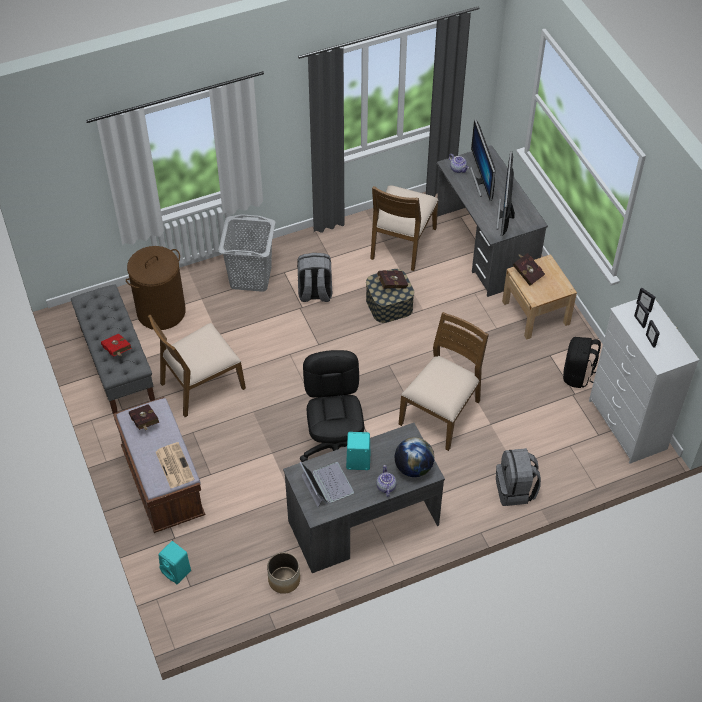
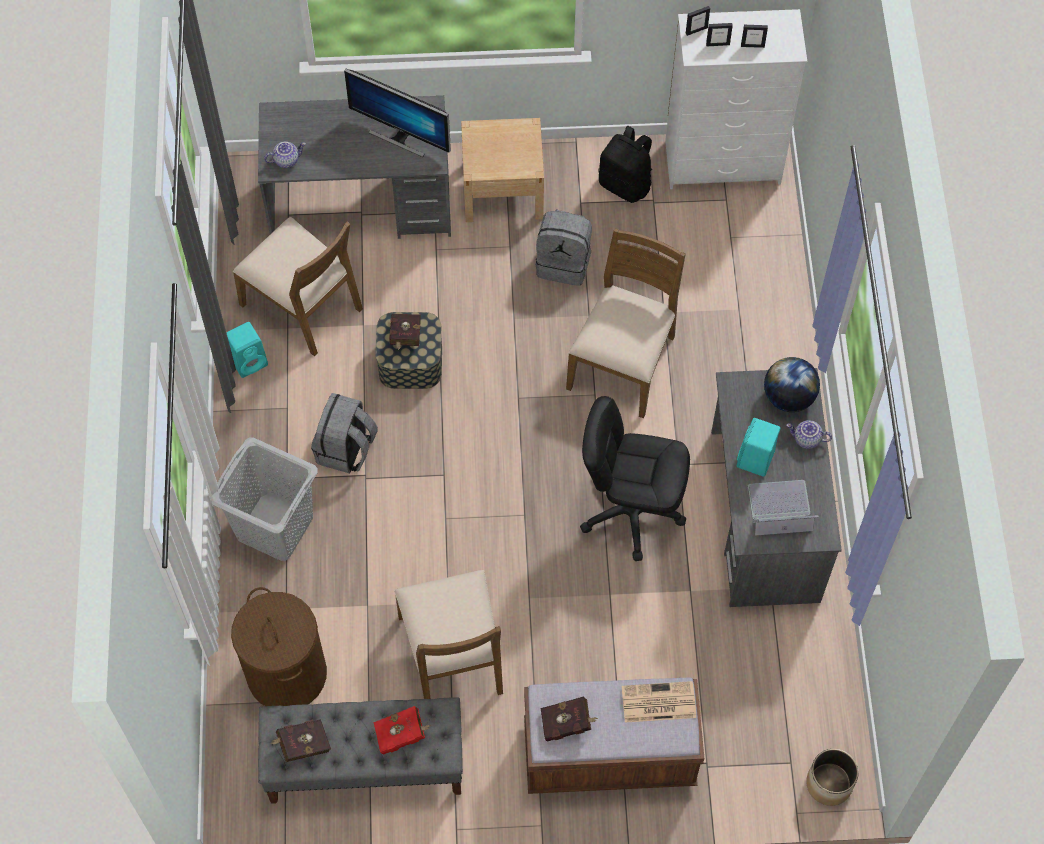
camera: 70 degrees left, 10 degrees up
turquoise speaker [158,541,191,584] -> turquoise speaker moved to [226,322,268,378]
planter [267,552,300,594] -> planter moved to [806,749,858,806]
brown chair [399,312,489,451] -> brown chair turned 60 degrees clockwise [566,228,686,418]
monitor [470,119,495,201] -> none
grey backpack [496,448,541,506] -> grey backpack moved to [536,210,592,286]
red book [513,253,545,286] -> red book moved to [271,719,331,762]

